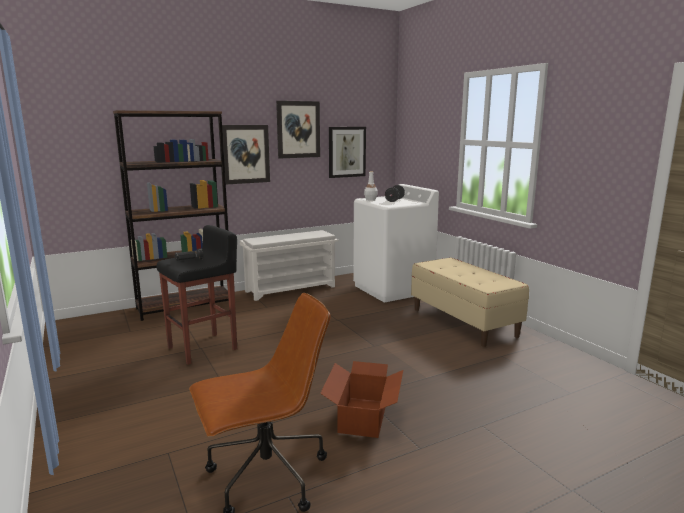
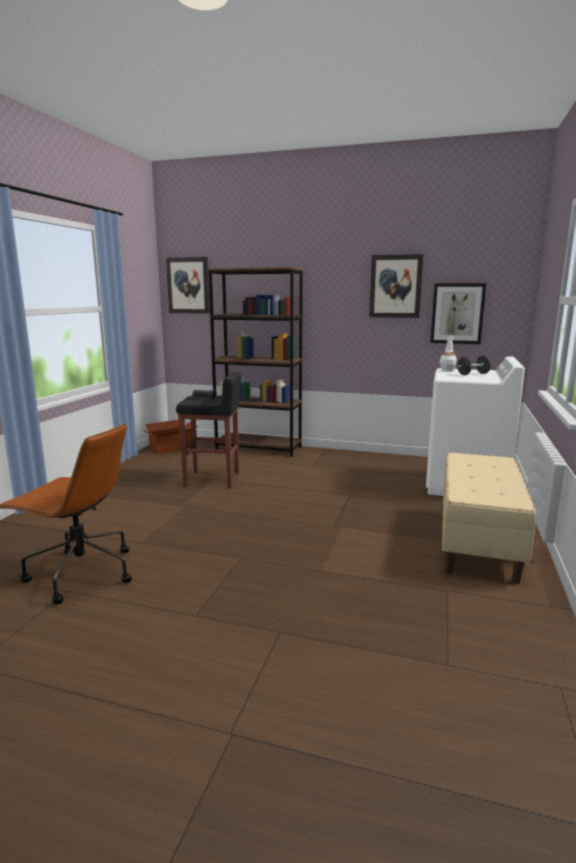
camera: 45 degrees right, 0 degrees up
picture [222,125,270,185] -> picture moved to [166,257,210,314]
white shoe rack [240,230,338,301] -> none
cardboard box [320,361,403,438] -> cardboard box moved to [142,420,198,454]

